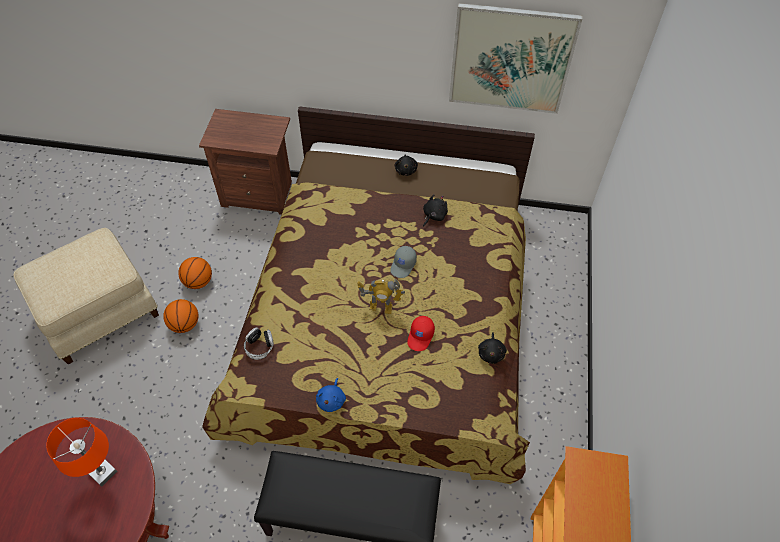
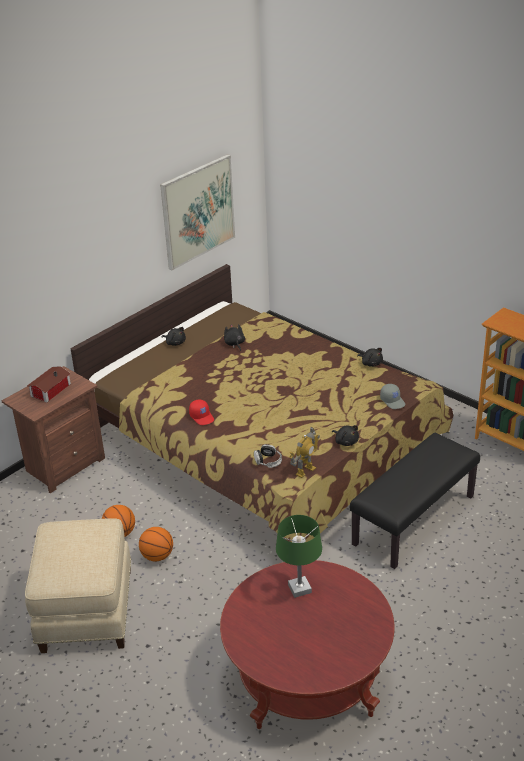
camera: 55 degrees left, 20 degrees down
orange table lamp [46,418,117,487] -> green table lamp [276,515,322,598]
blue plush toy [316,378,346,412] -> black plush toy [332,425,359,446]
toy robot [357,279,405,314] -> toy robot moved to [289,427,320,478]
grey cap [390,246,417,278] -> grey cap moved to [380,384,405,409]
red cap [407,316,435,351] -> red cap moved to [189,400,214,425]
none -> toy house [27,366,71,402]

